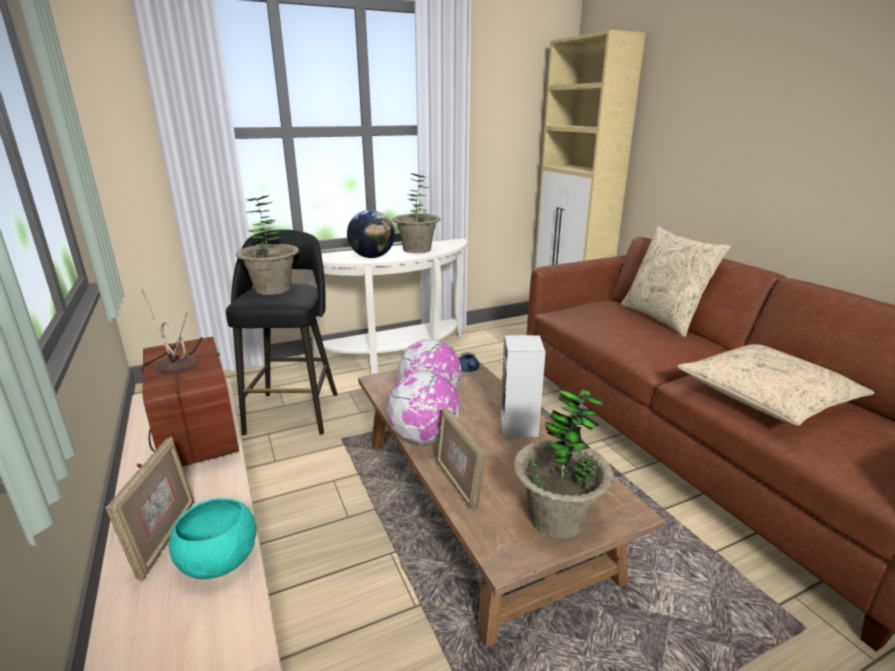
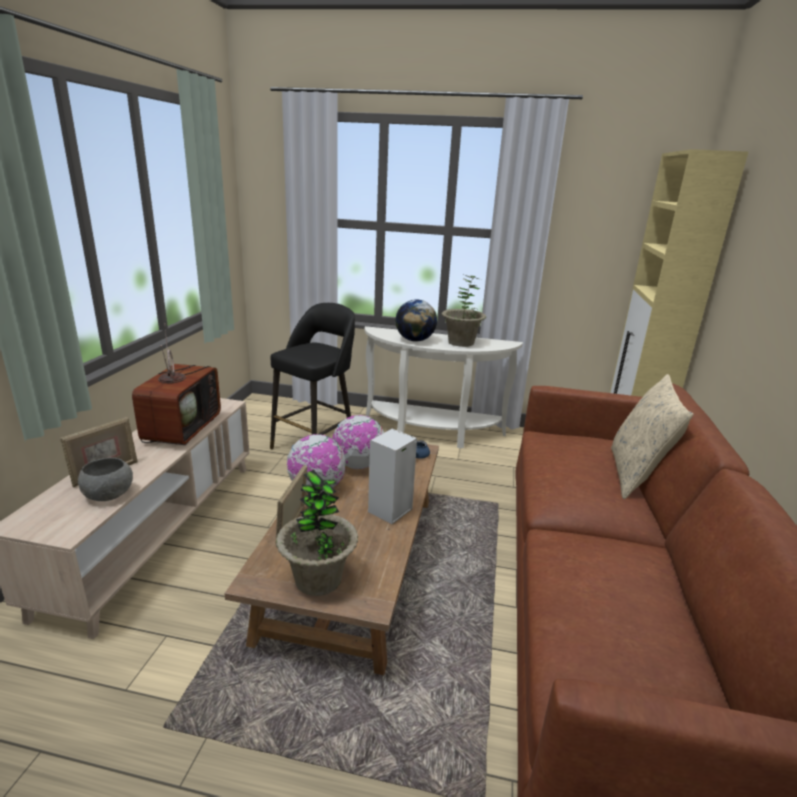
camera: 35 degrees right, 0 degrees up
turquoise bowl [169,498,256,579] -> grey bowl [78,457,133,501]
potted plant [236,195,299,295] -> none
beige pillow [677,344,874,426] -> none

